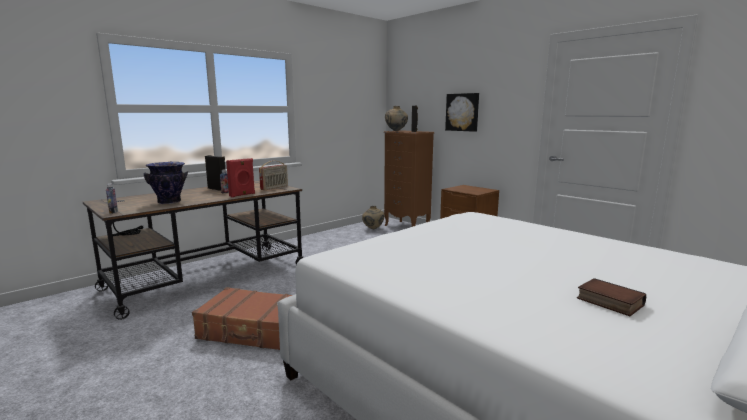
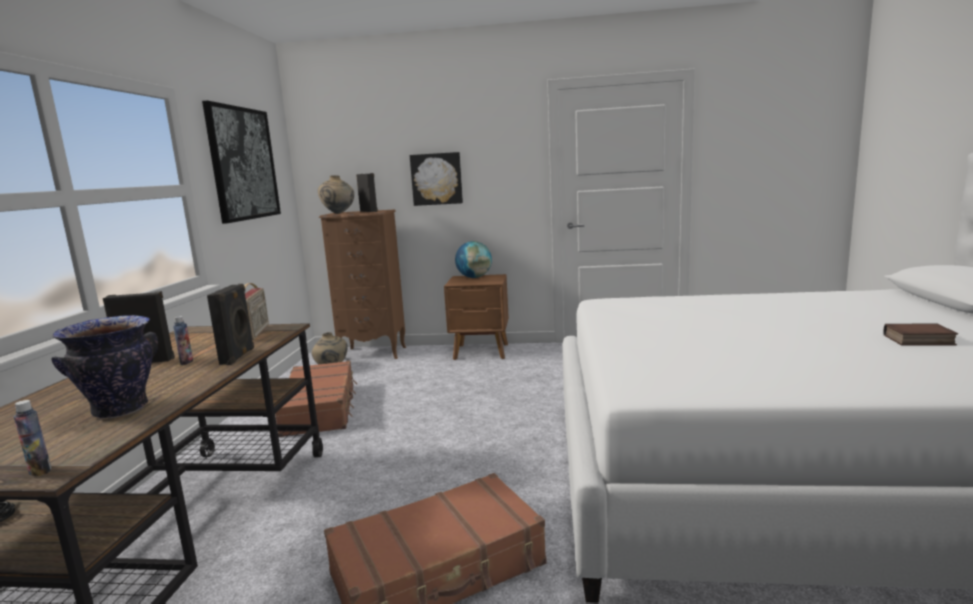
camera: 40 degrees left, 0 degrees up
red speaker [226,158,255,197] -> black speaker [207,284,254,365]
none -> picture [202,100,281,224]
none -> brown suitcase [275,361,357,437]
none -> globe [455,241,492,278]

